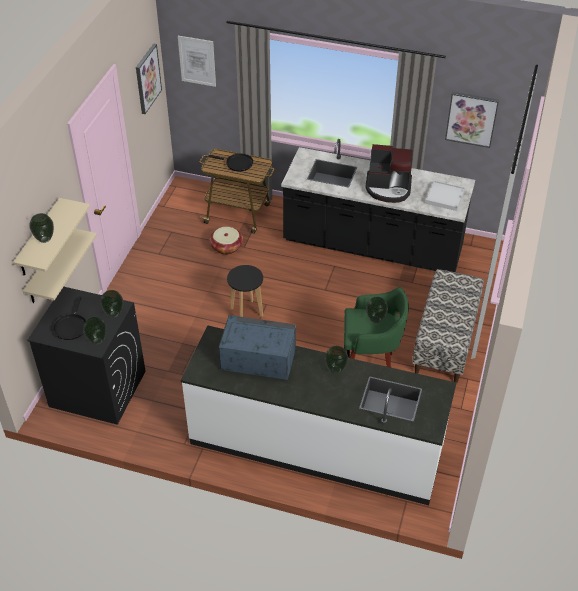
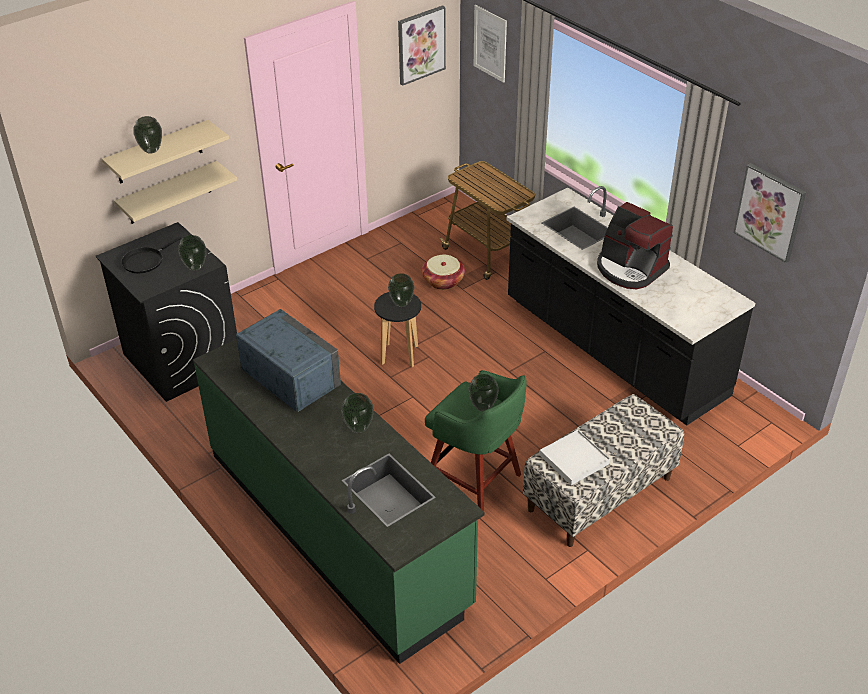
camera: 35 degrees right, 5 degrees down
vase [83,317,107,345] -> vase moved to [388,273,414,307]
white counter [181,325,456,505] -> green counter [193,339,485,664]
black frying pan [208,153,253,172] -> none
white tray [425,181,465,211] -> white tray moved to [539,430,610,485]

